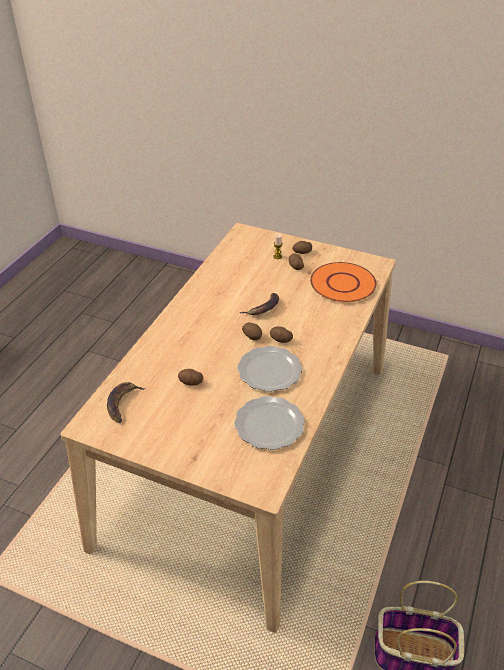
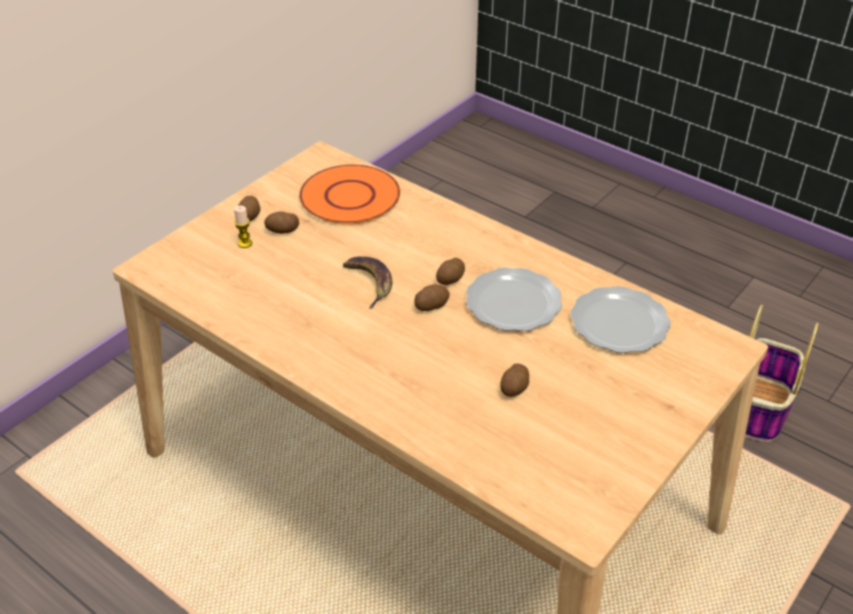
camera: 75 degrees left, 0 degrees up
banana [107,382,146,423] -> none

